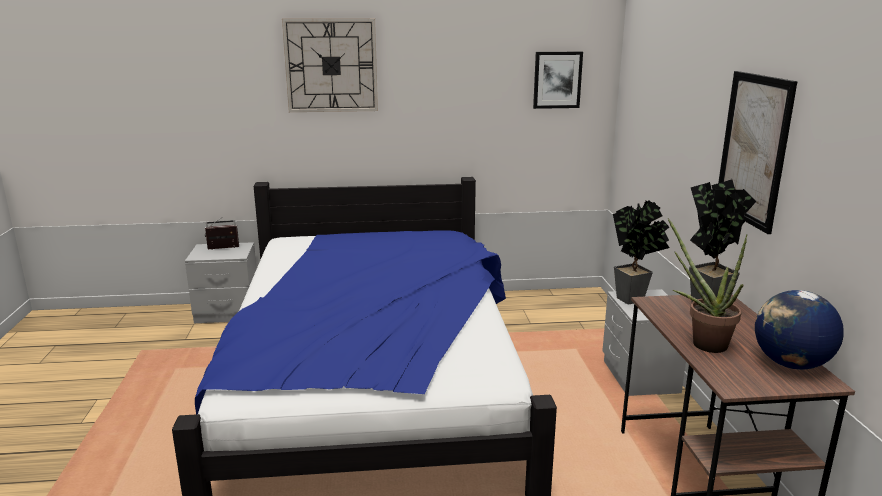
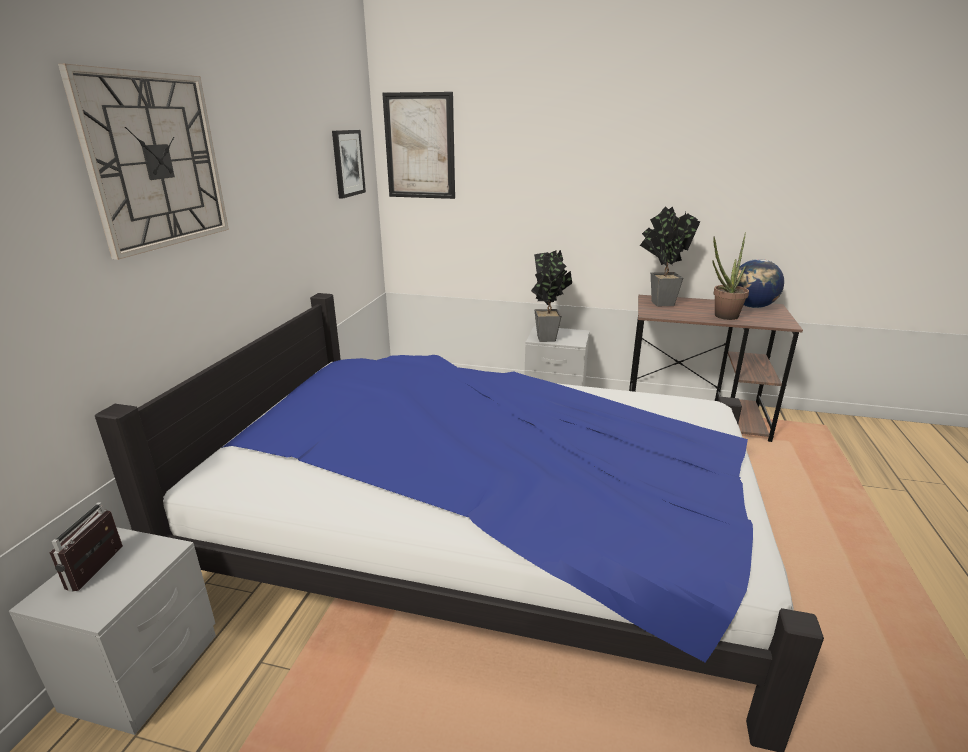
camera: 70 degrees left, 5 degrees up
picture [718,71,798,234] -> picture moved to [382,92,455,199]

